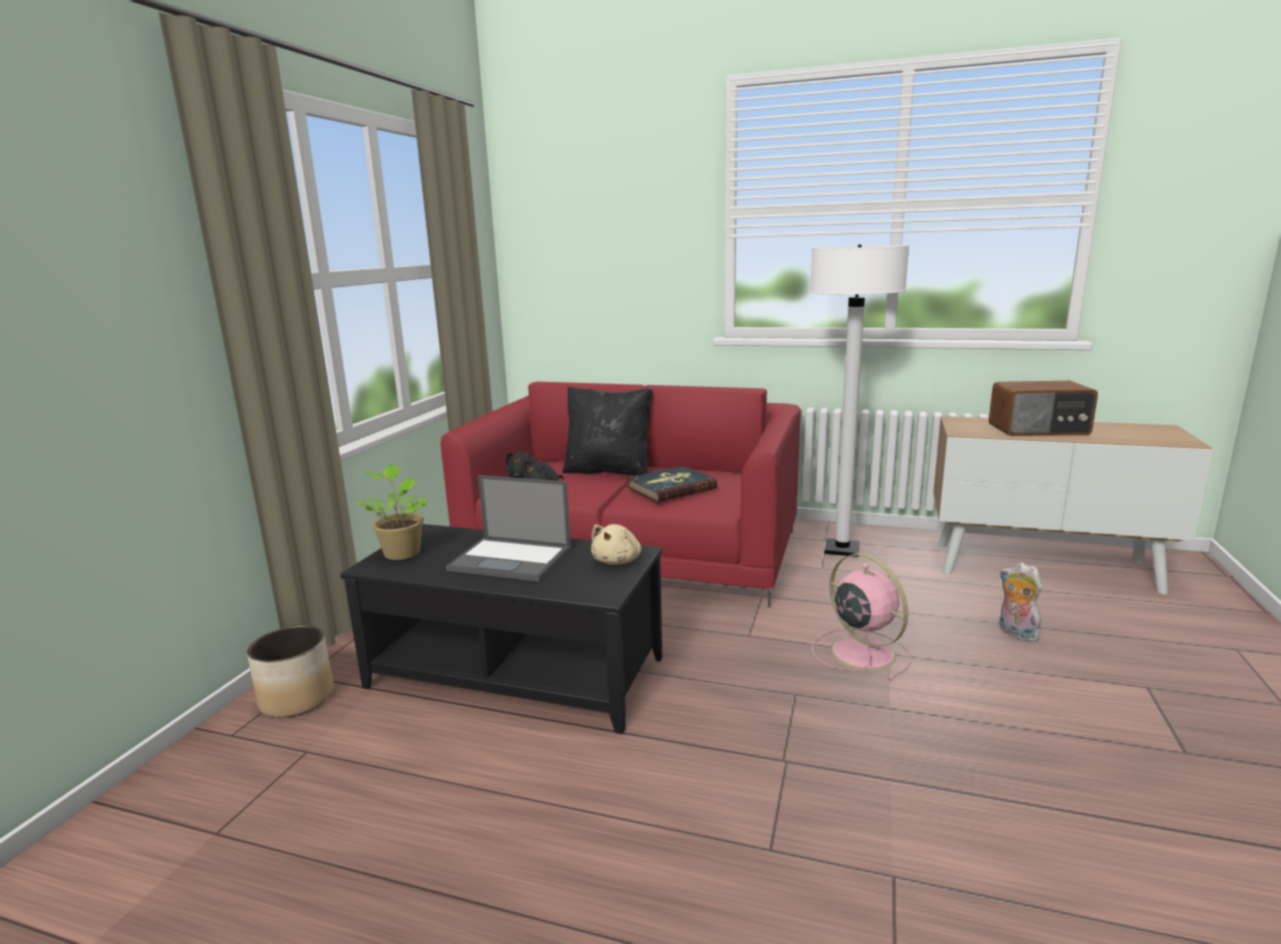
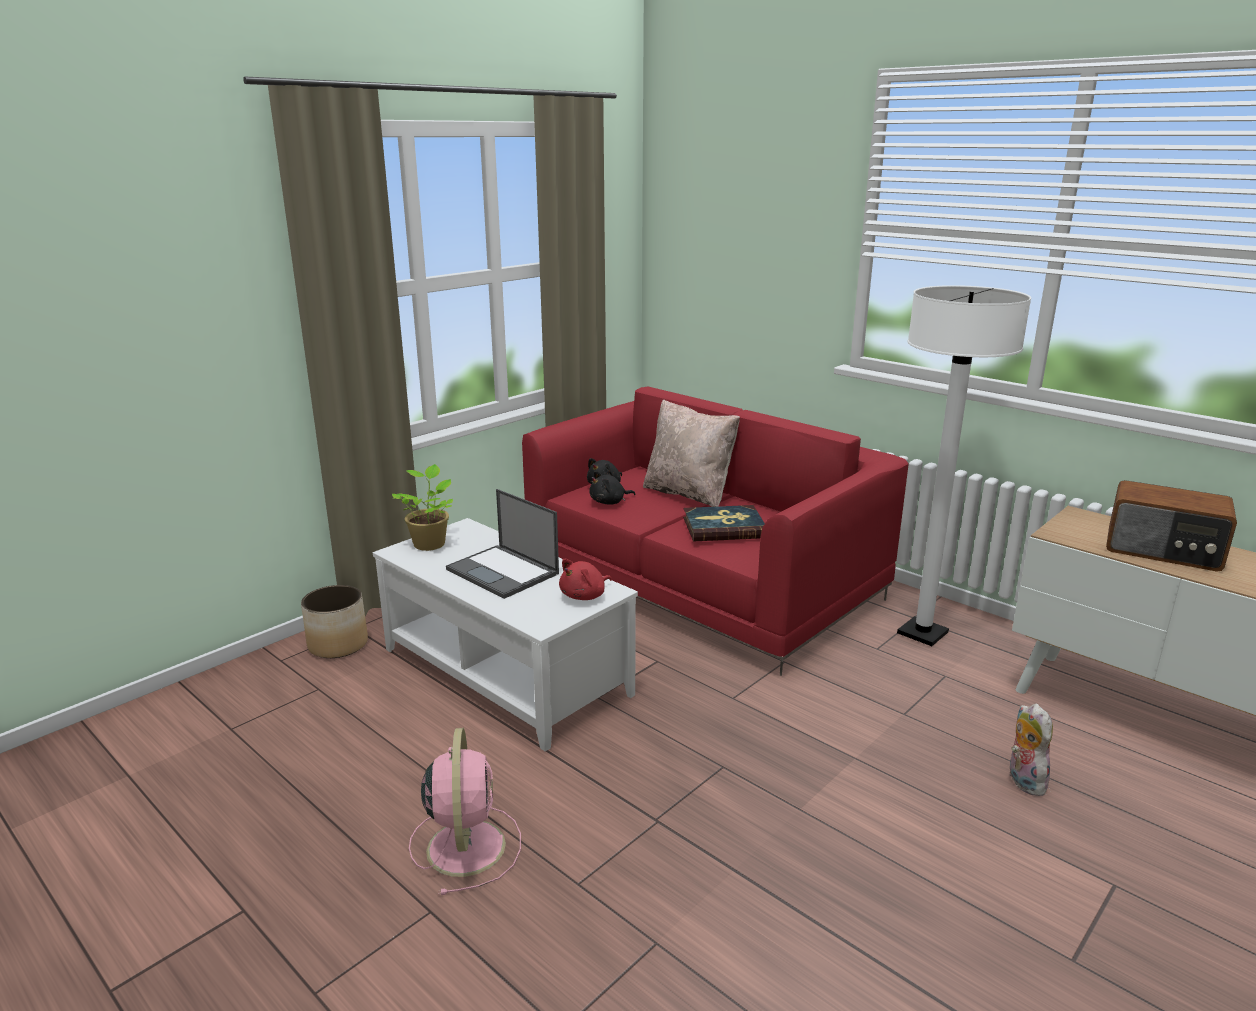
camera: 25 degrees right, 5 degrees up
black coffee table [340,524,662,734] -> white coffee table [373,518,638,752]
black pillow [562,386,652,475] -> beige pillow [643,400,740,507]
beige plush toy [591,524,641,565] -> red plush toy [559,559,612,600]
pink fan [812,553,913,681] -> pink fan moved to [409,728,521,895]

